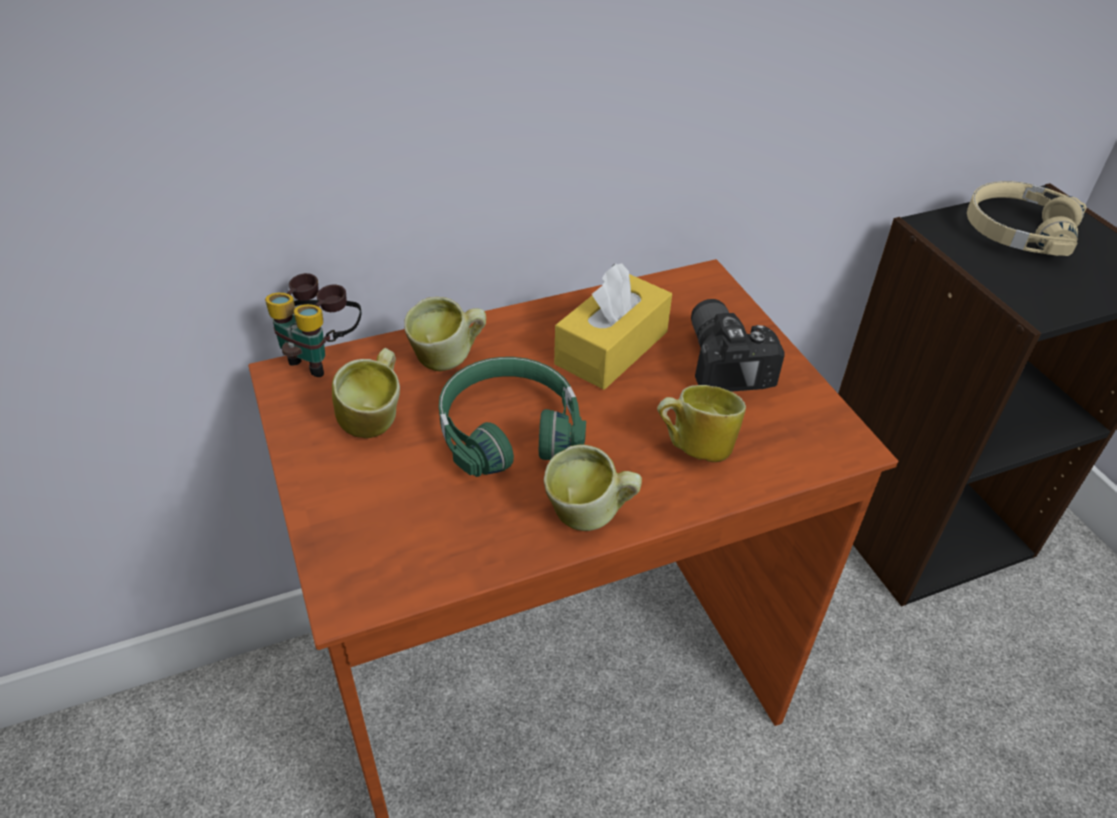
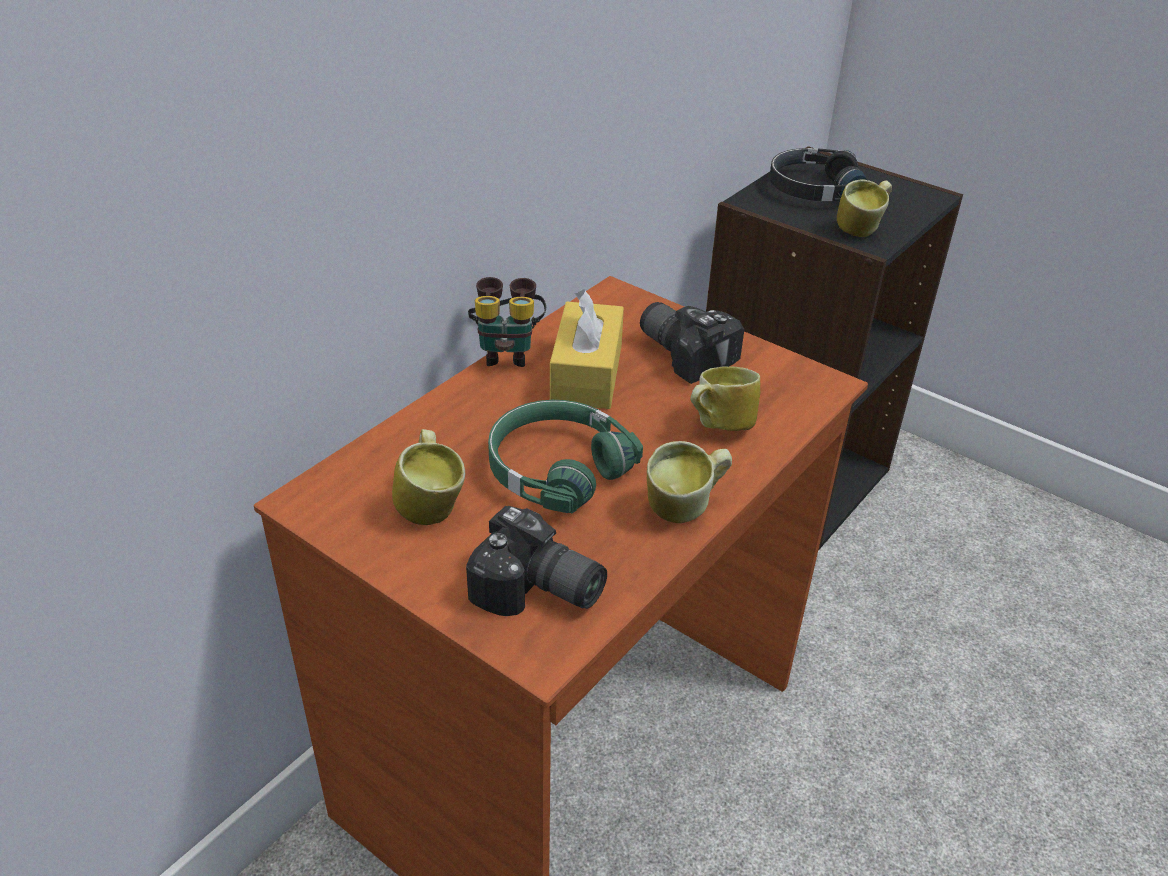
camera: 30 degrees left, 5 degrees down
binoculars [265,273,361,377] -> binoculars moved to [468,277,546,367]
mug [404,297,486,371] -> mug moved to [837,180,892,237]
beige headphones [967,181,1087,256] -> black headphones [769,148,867,201]
none -> camera [466,506,607,616]

